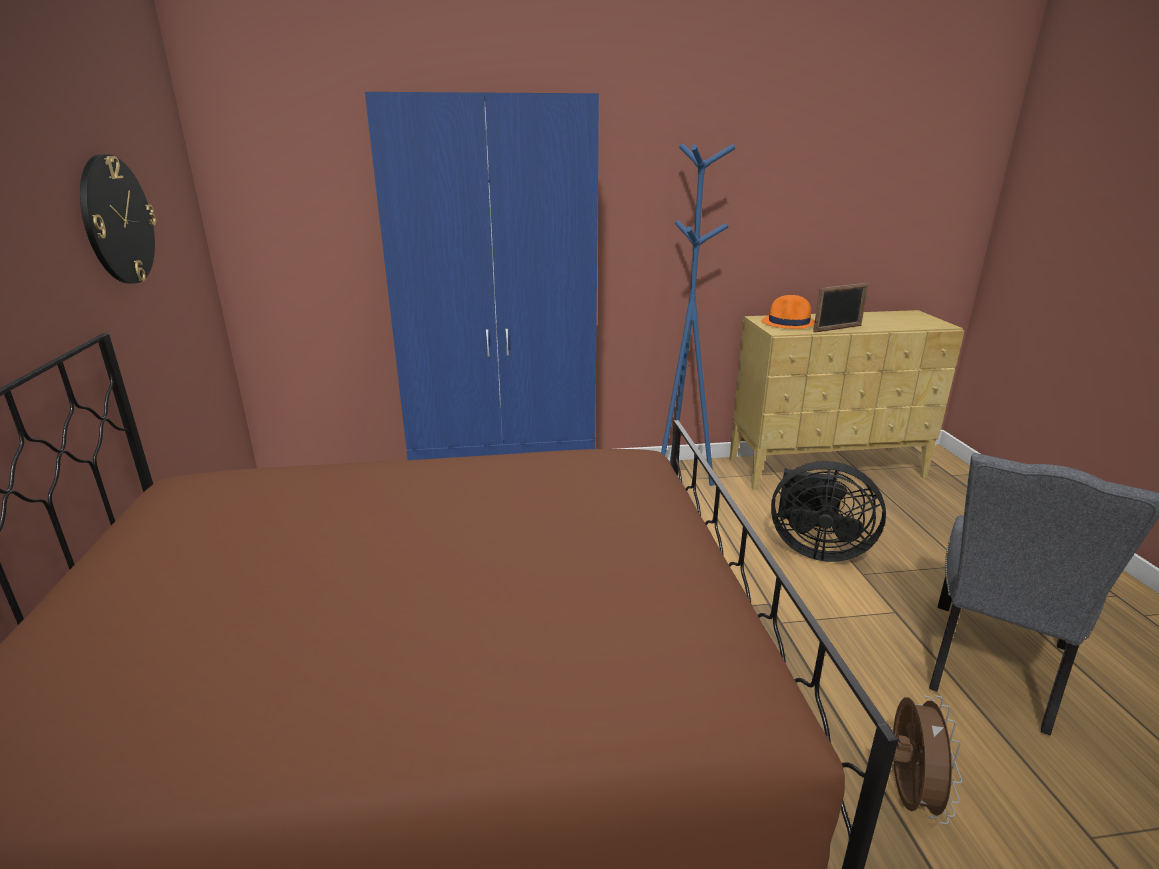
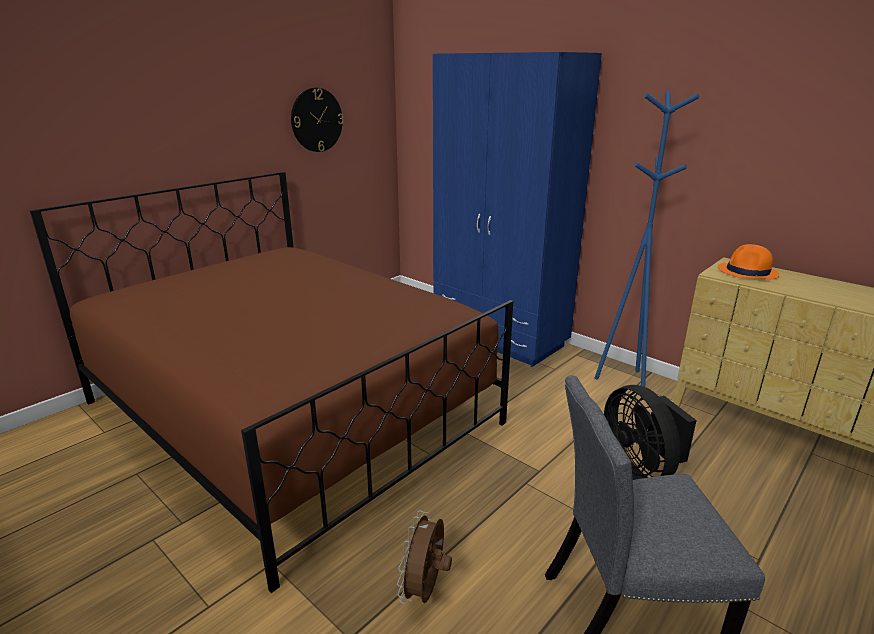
camera: 50 degrees right, 0 degrees up
picture frame [813,283,869,333] -> none
brown fan [893,695,962,824] -> brown fan turned 135 degrees clockwise [397,510,452,604]

